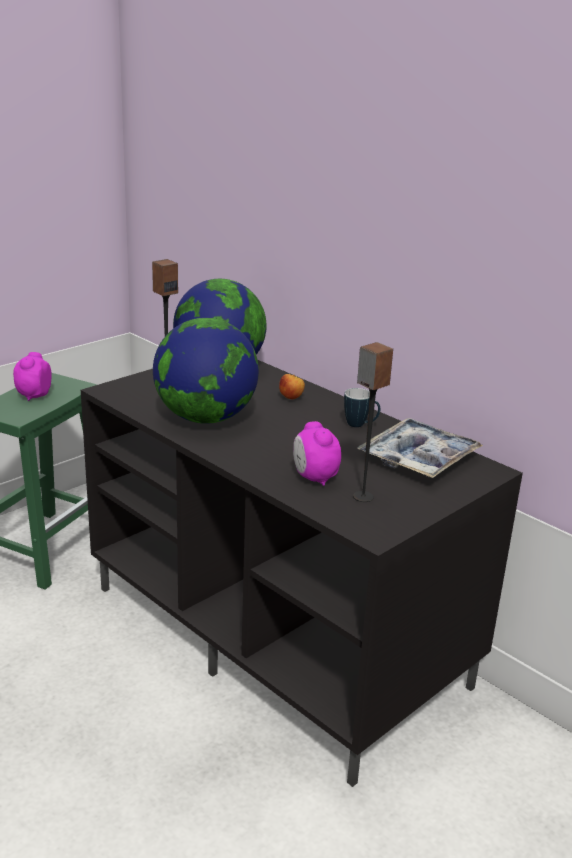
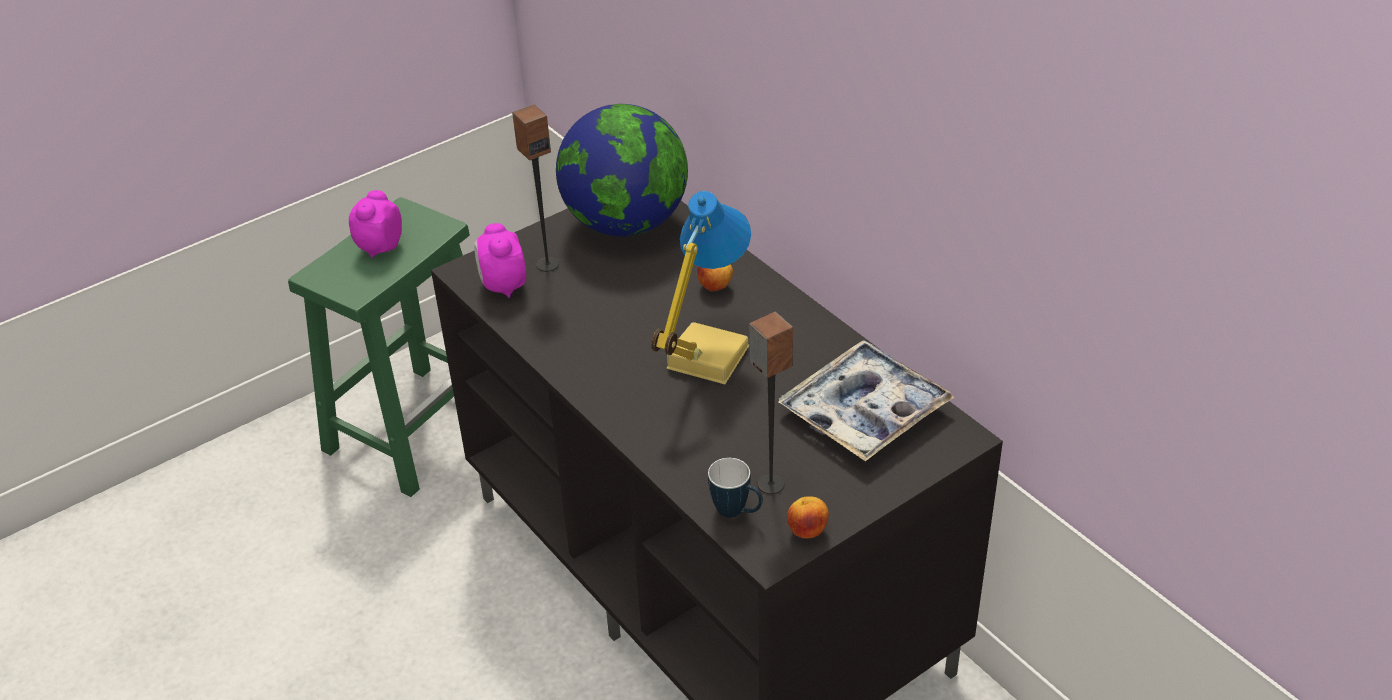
camera: 10 degrees right, 15 degrees up
globe [153,318,259,424] -> none
alarm clock [293,421,341,486] -> alarm clock moved to [474,223,526,298]
mug [344,388,380,427] -> mug moved to [708,458,763,518]
none -> table lamp [651,191,751,384]
none -> apple [787,496,829,539]

